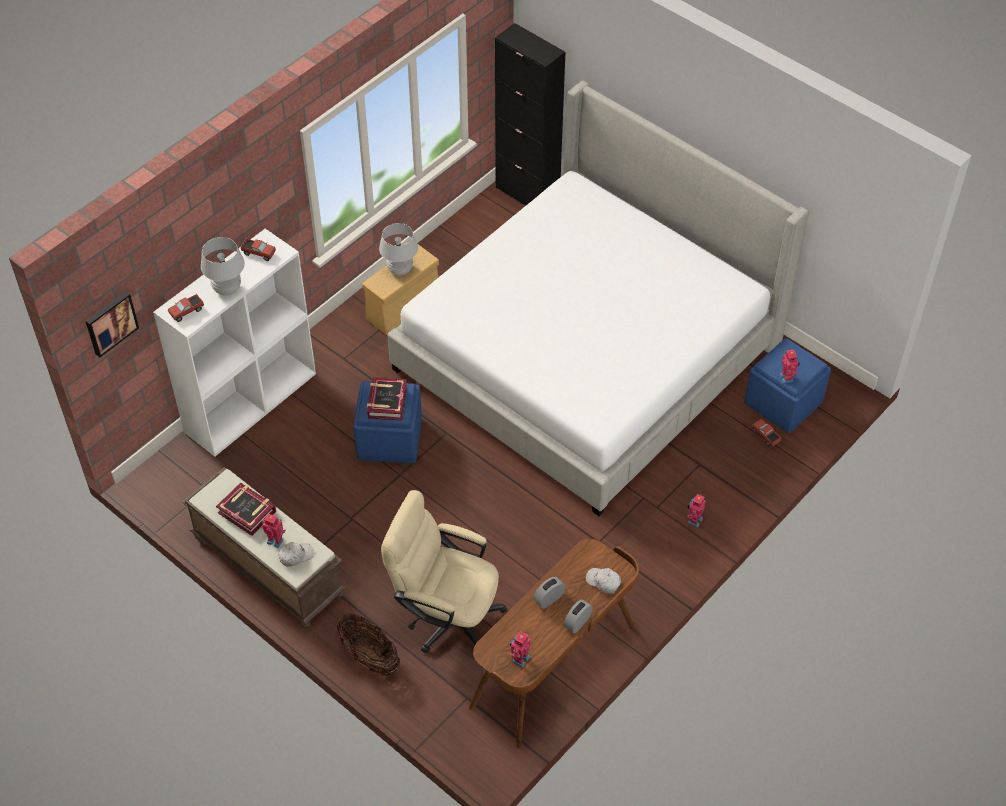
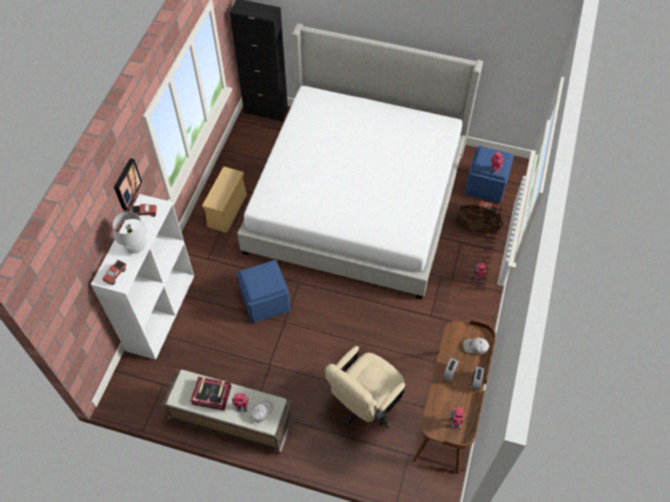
camera: 25 degrees left, 5 degrees up
picture [86,291,139,357] -> picture moved to [114,158,142,211]
basket [337,613,400,677] -> basket moved to [456,205,504,233]
book [367,377,407,420] -> none
white table lamp [379,223,418,275] -> none
beige office chair [381,490,507,654] -> beige office chair turned 45 degrees counterclockwise [325,346,405,428]

